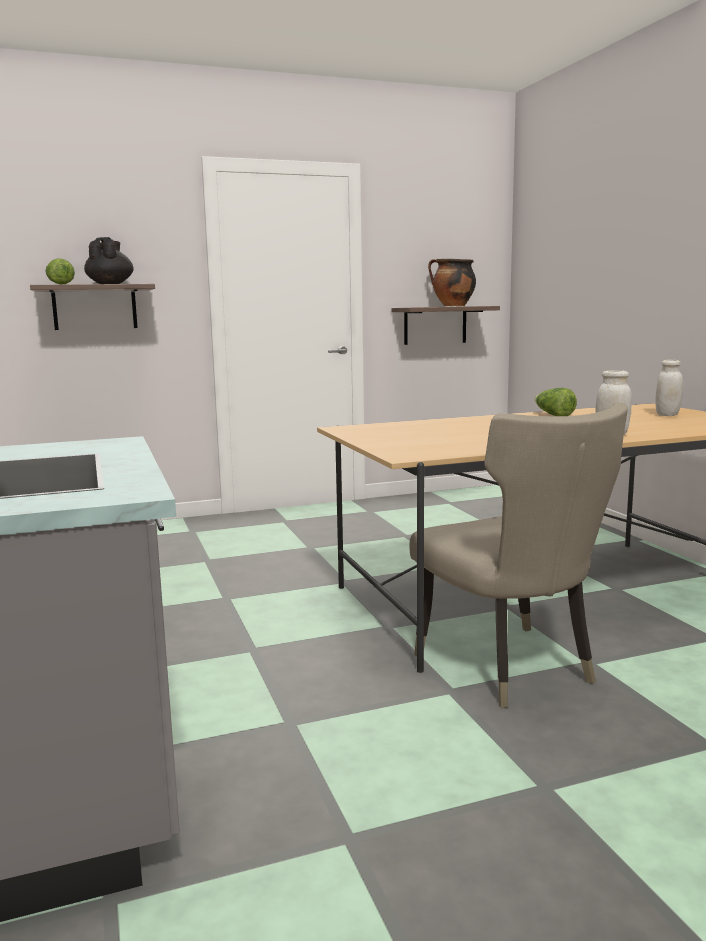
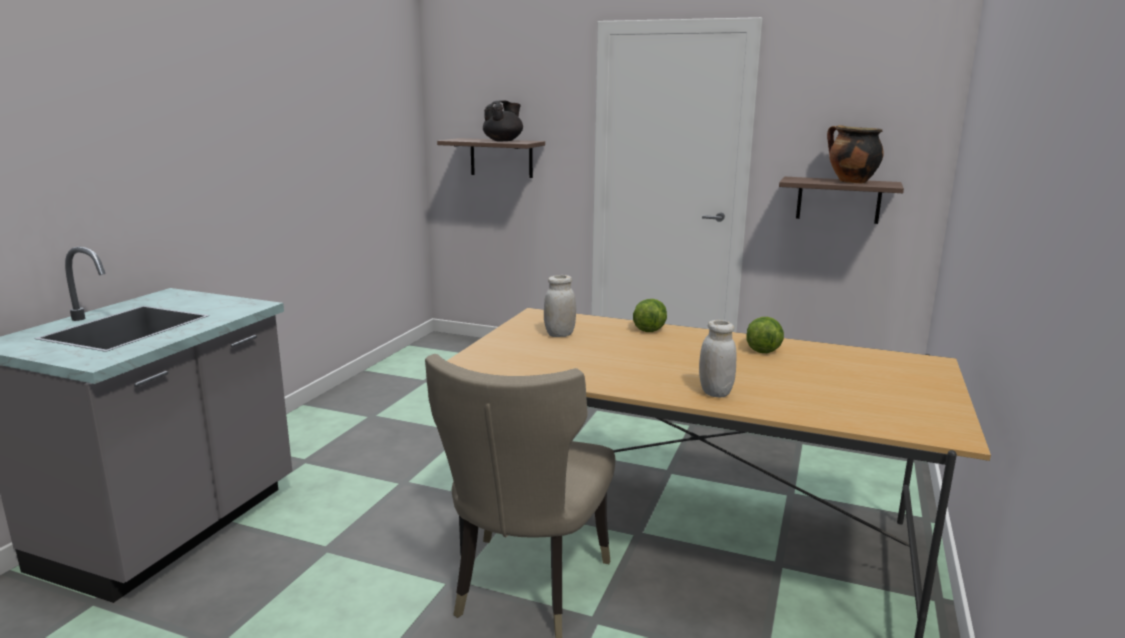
camera: 40 degrees right, 5 degrees up
lettuce [45,258,75,284] -> lettuce moved to [633,299,667,332]
white jar [655,359,683,416] -> white jar moved to [544,275,576,337]

